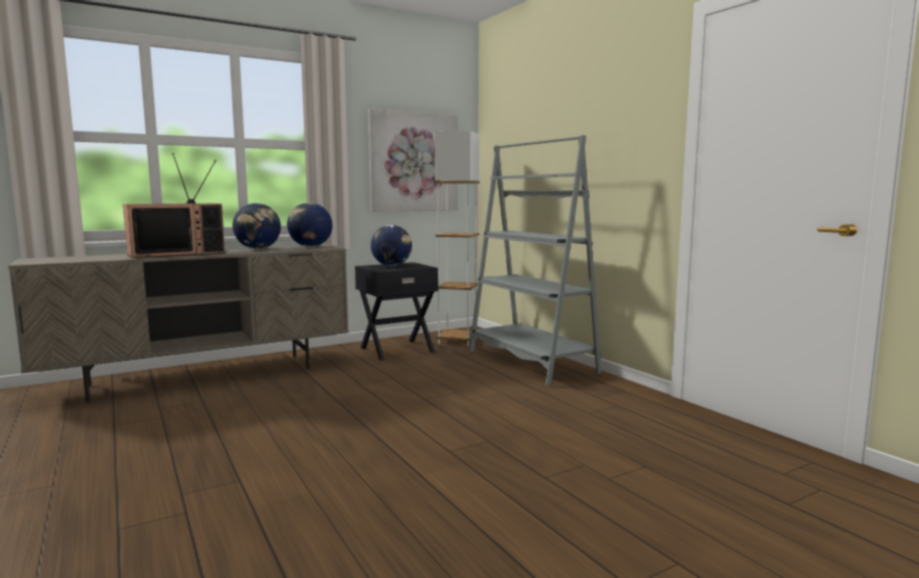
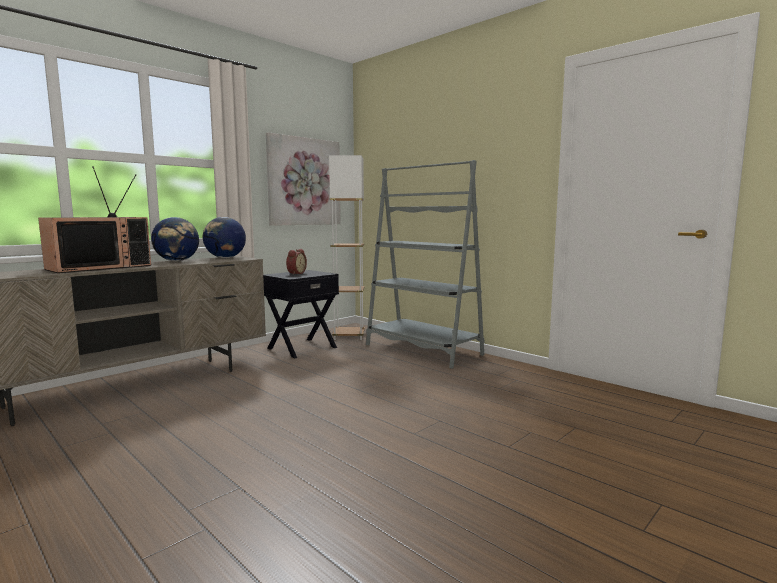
camera: 15 degrees left, 0 degrees up
globe [371,225,412,266] -> alarm clock [286,249,307,275]

